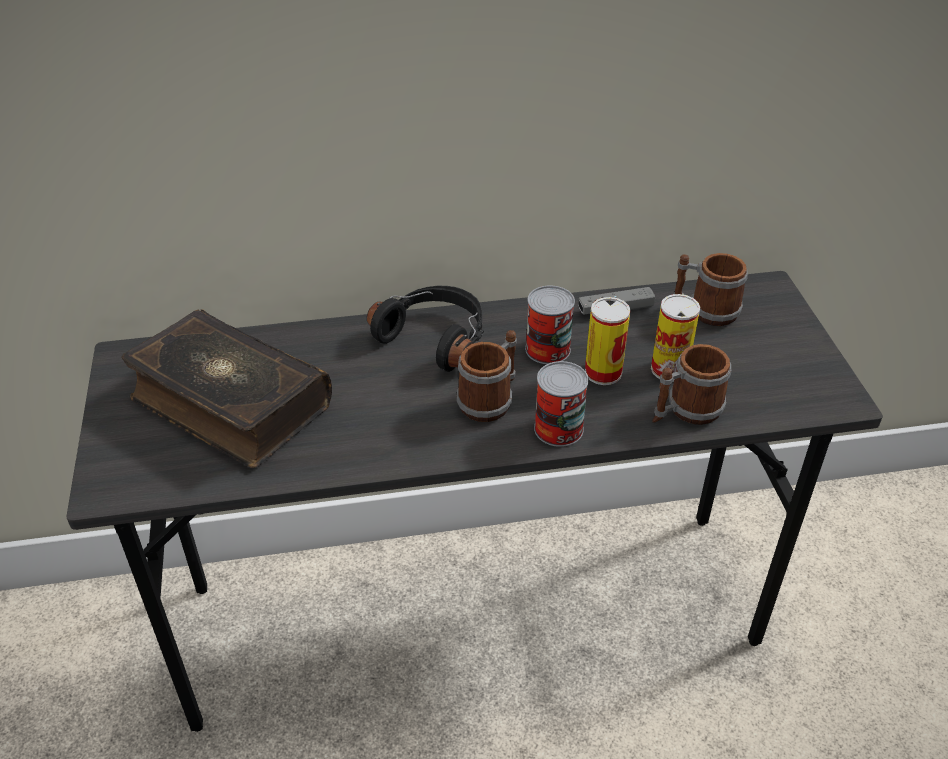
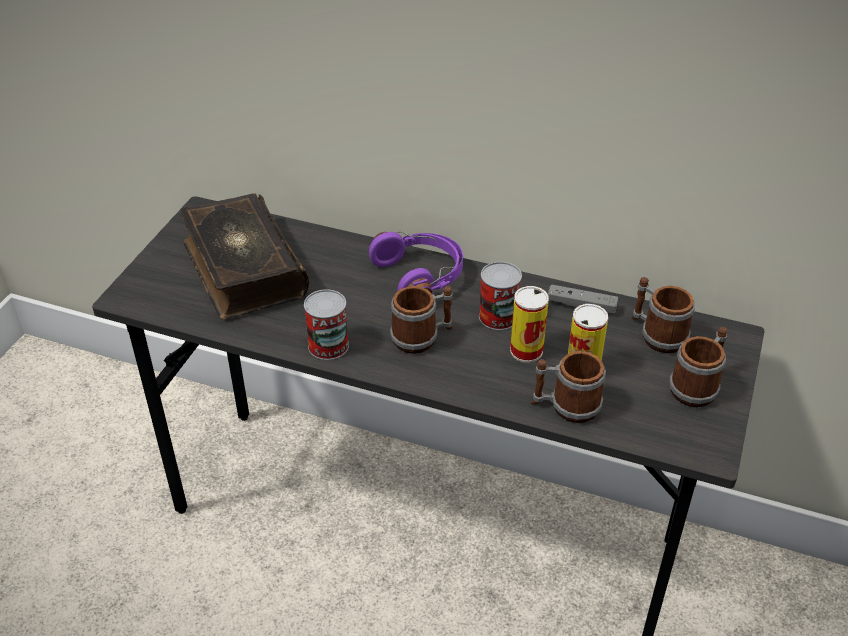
camera: 30 degrees right, 0 degrees up
black headphones [367,286,484,372] -> purple headphones [369,231,463,294]
can [534,361,589,447] -> can moved to [304,289,349,360]
none -> mug [669,327,727,407]

